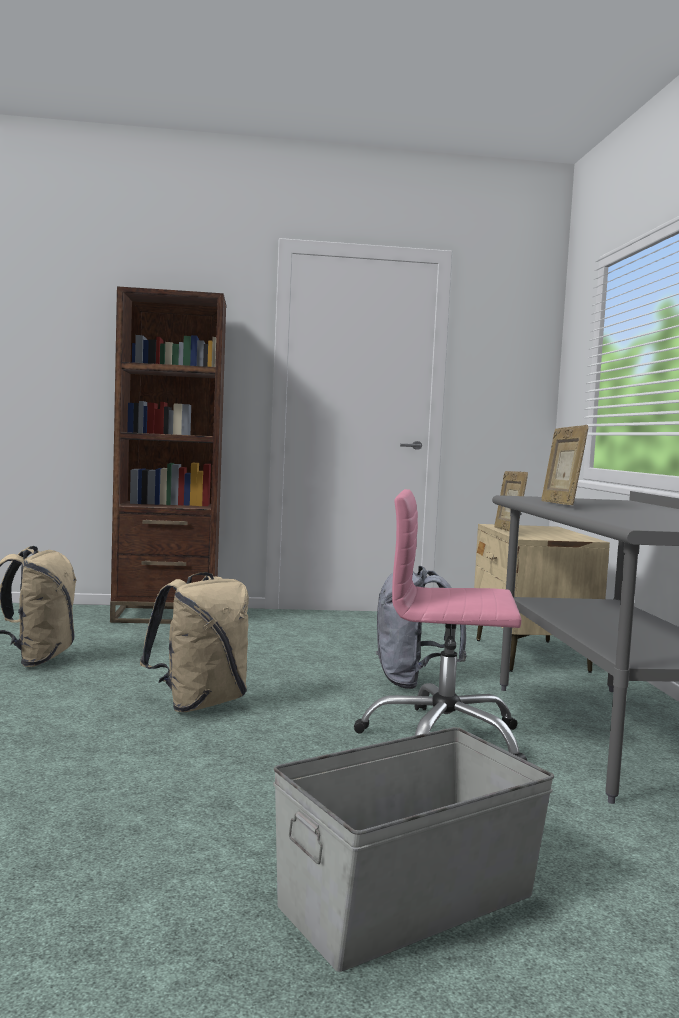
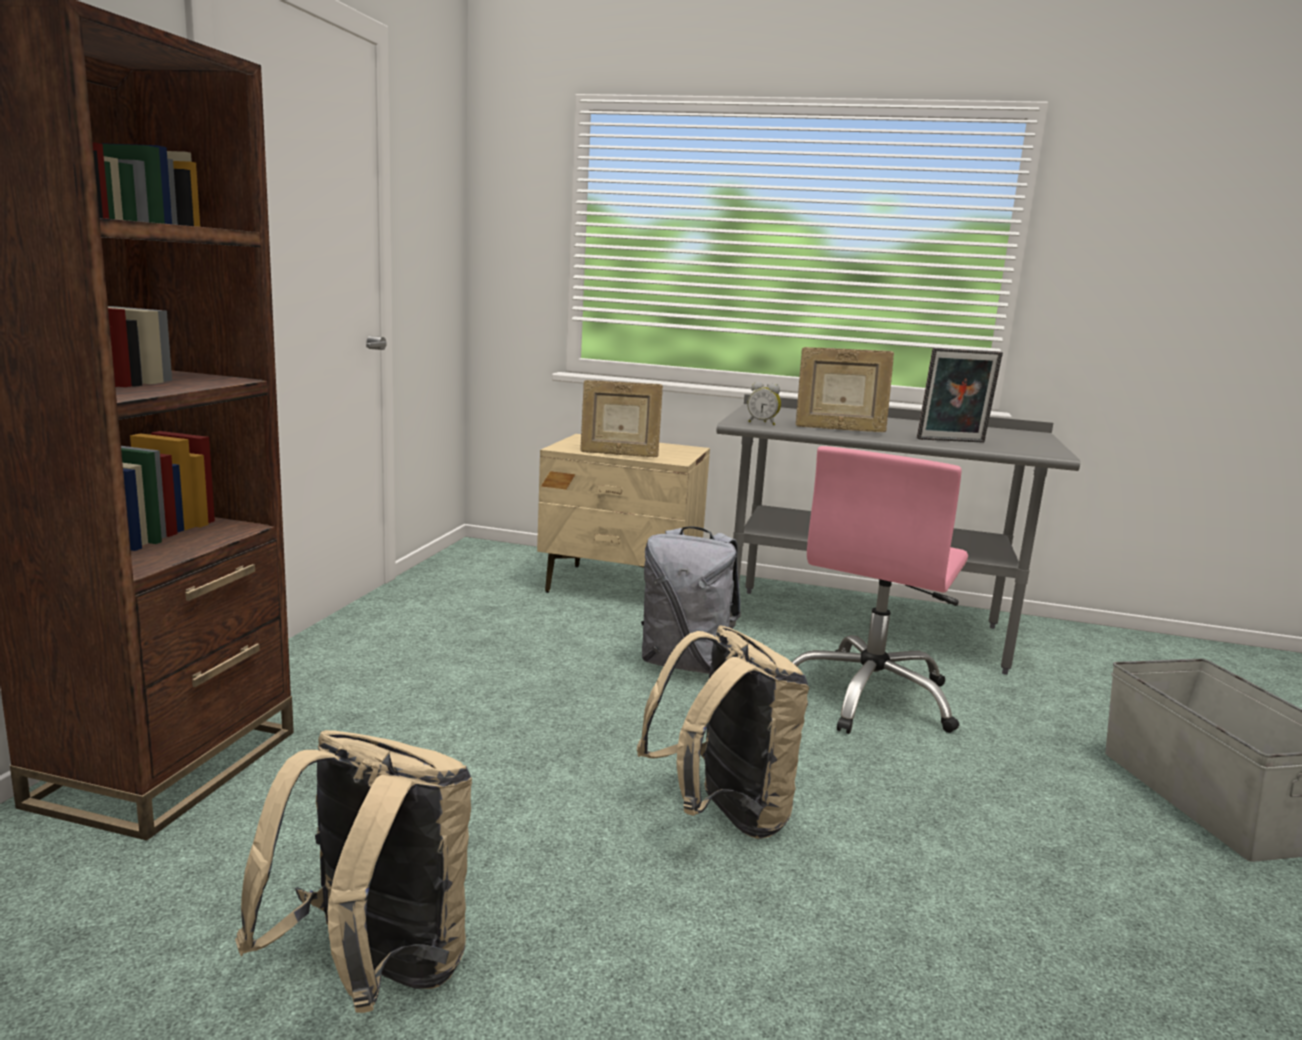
camera: 70 degrees left, 10 degrees up
none -> alarm clock [747,381,781,425]
none -> picture frame [917,348,1003,443]

